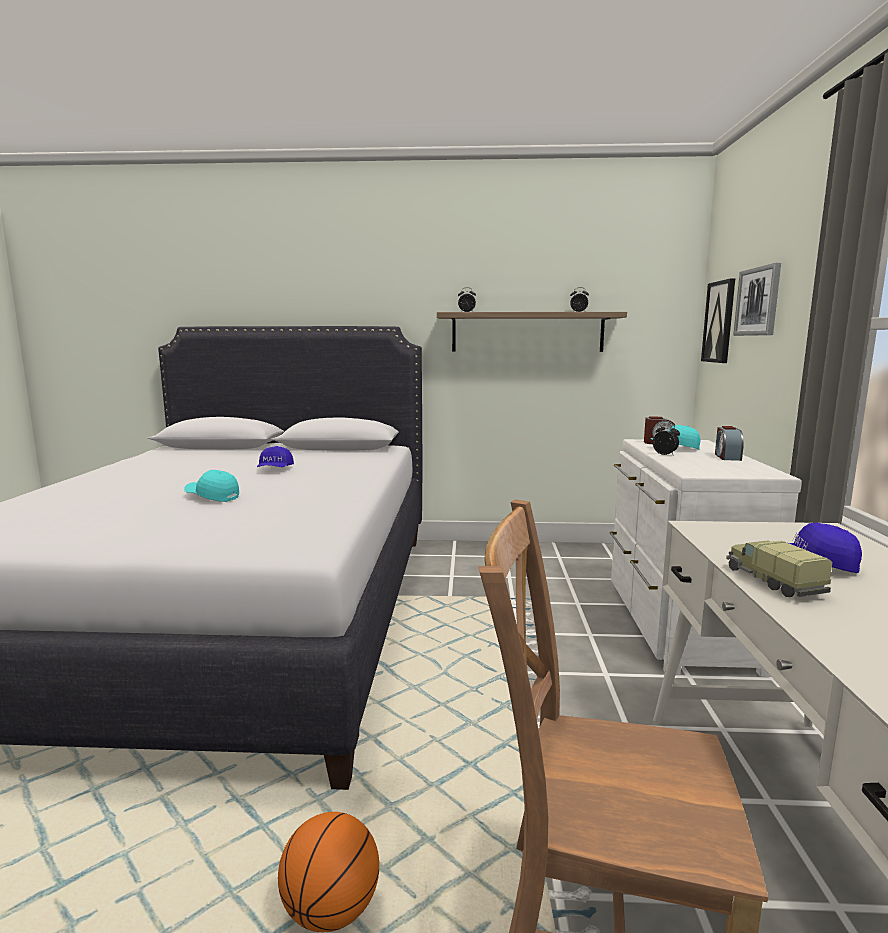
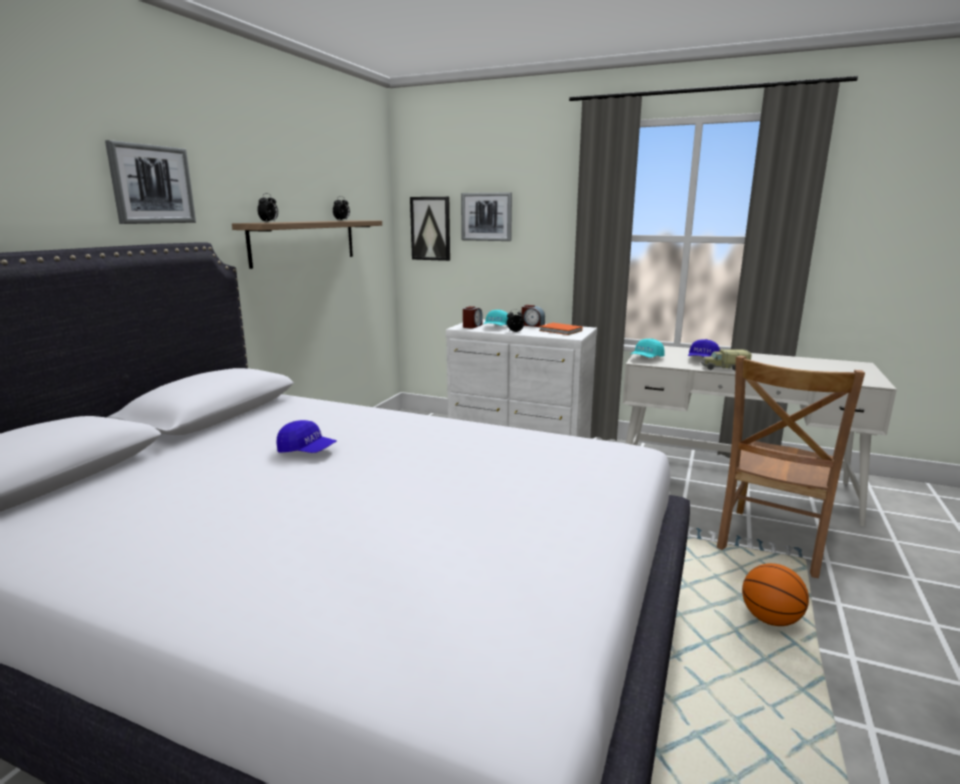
camera: 70 degrees left, 5 degrees up
turquoise cap [184,470,239,502] -> turquoise cap moved to [631,338,665,358]
none -> picture [105,140,196,224]
none -> orange book [539,323,582,335]

